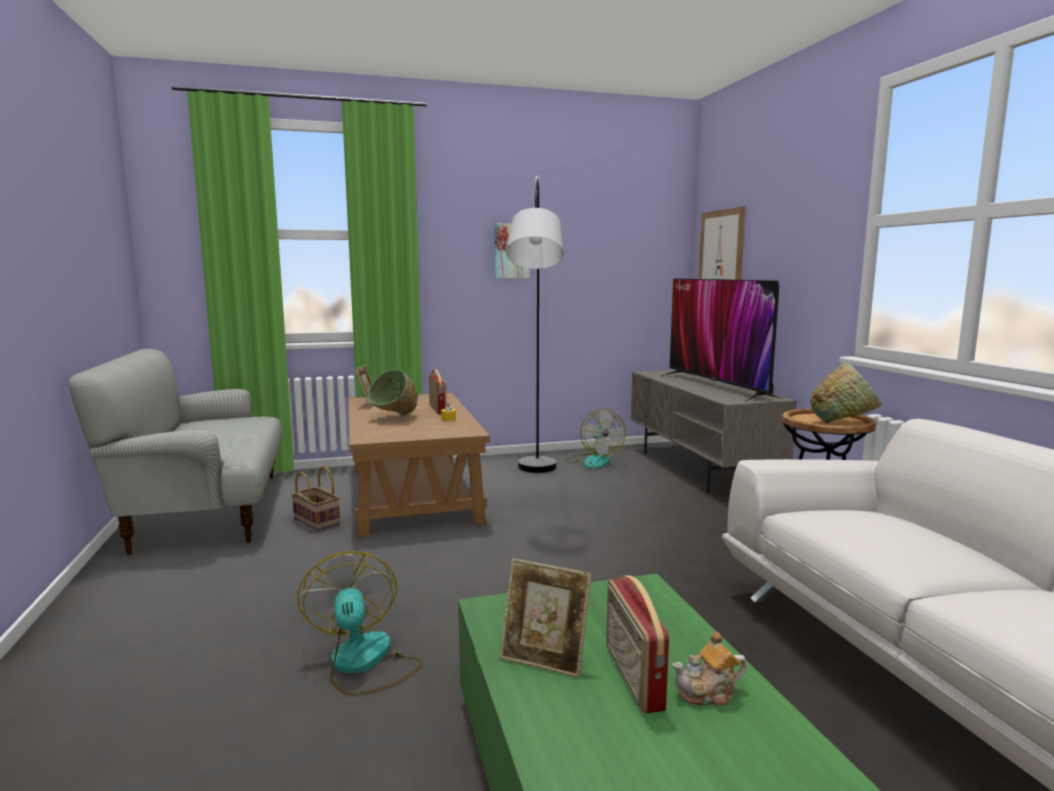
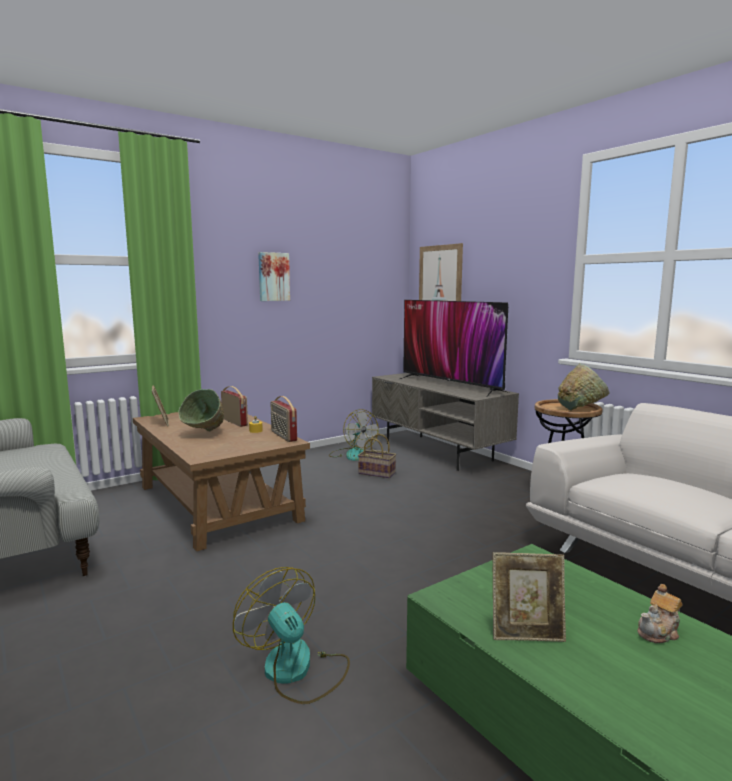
camera: 20 degrees left, 0 degrees up
basket [291,466,340,531] -> basket moved to [358,434,396,478]
grey floor lamp [506,176,564,473] -> none
radio [606,575,669,713] -> radio moved to [271,396,297,442]

